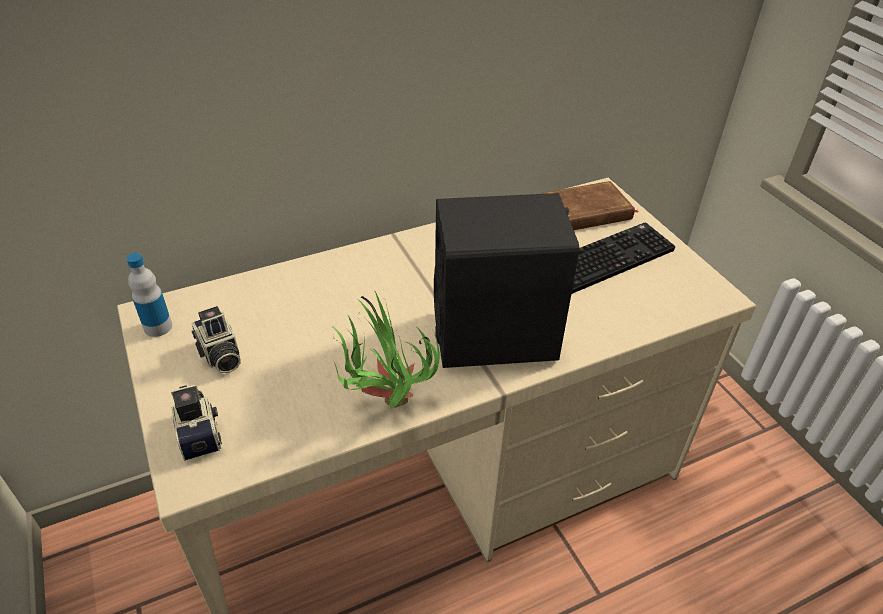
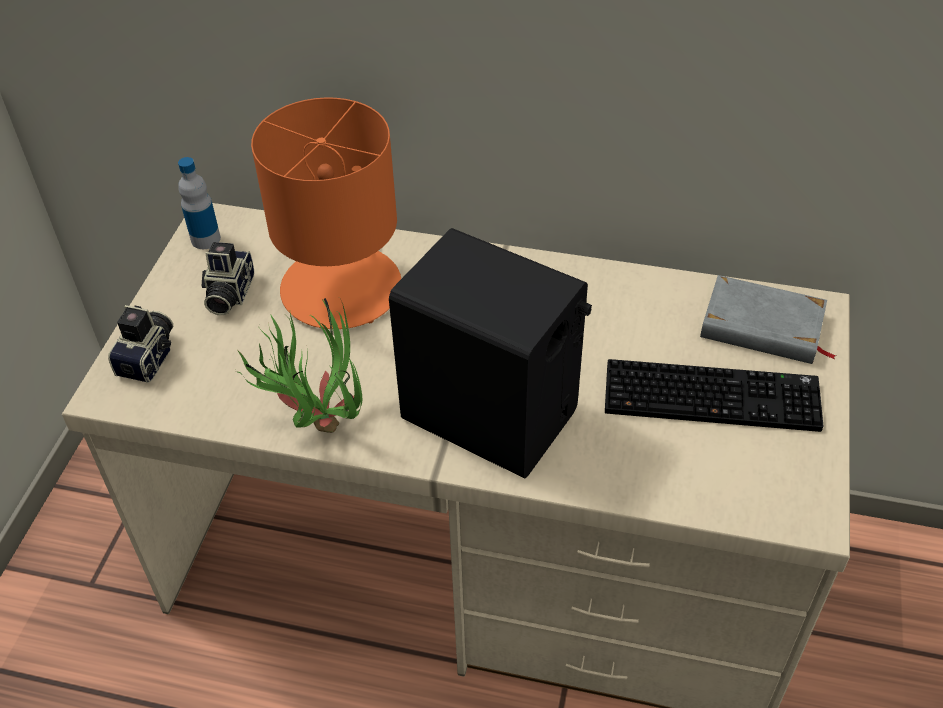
camera: 40 degrees right, 5 degrees up
brown book [543,181,638,230] -> grey book [700,275,836,364]
none -> orange table lamp [251,97,401,329]

